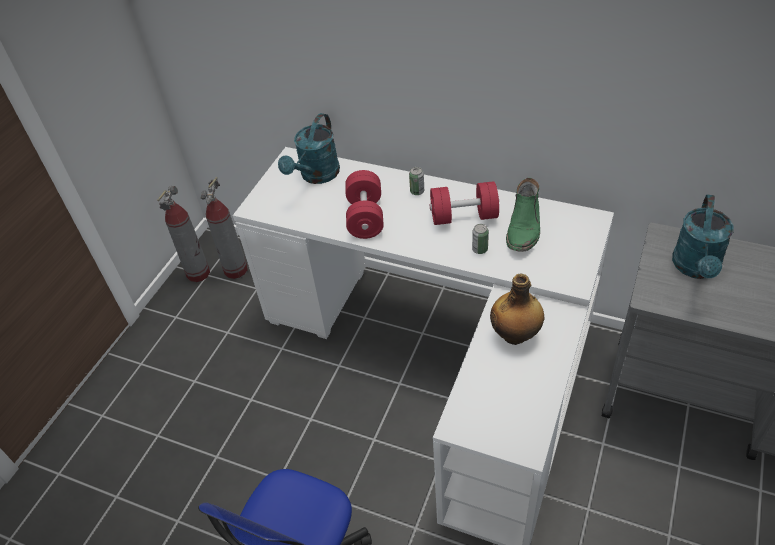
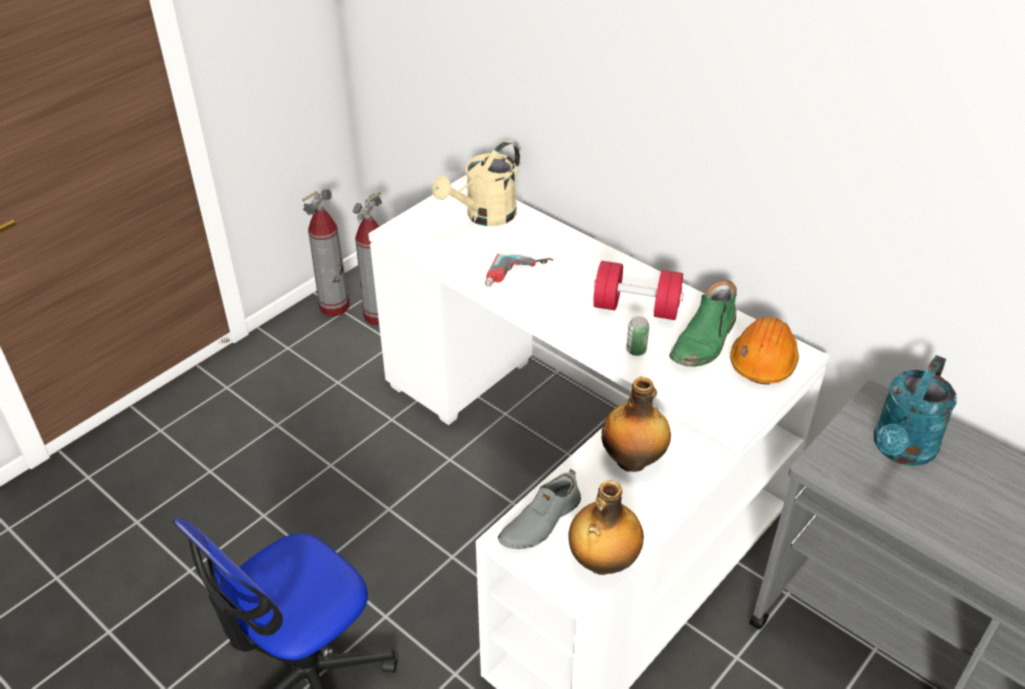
camera: 15 degrees right, 5 degrees down
turquoise watering can [278,113,340,184] -> beige watering can [432,141,520,226]
red dumbbell [345,170,384,239] -> power drill [485,254,553,287]
can [409,167,424,195] -> none
none -> grey shoe [498,469,581,549]
none -> bottle [569,480,644,575]
none -> orange hard hat [730,317,799,384]

